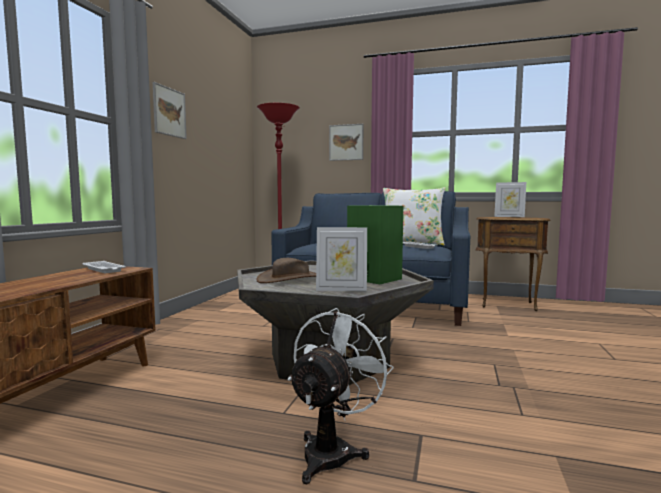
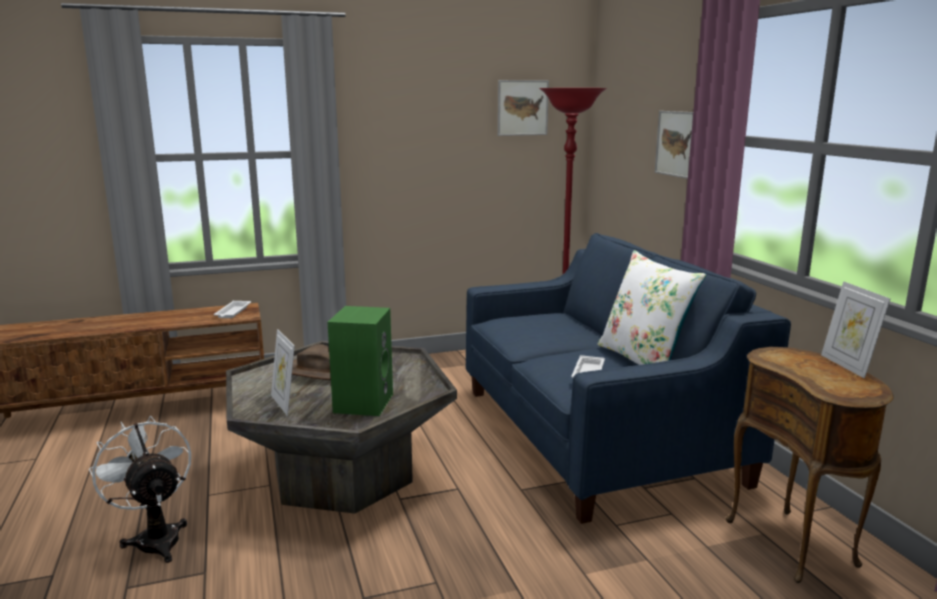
camera: 55 degrees right, 10 degrees up
picture [153,82,187,139] -> picture moved to [498,80,549,136]
white fan [287,308,394,484] -> white fan turned 120 degrees counterclockwise [89,416,191,563]

